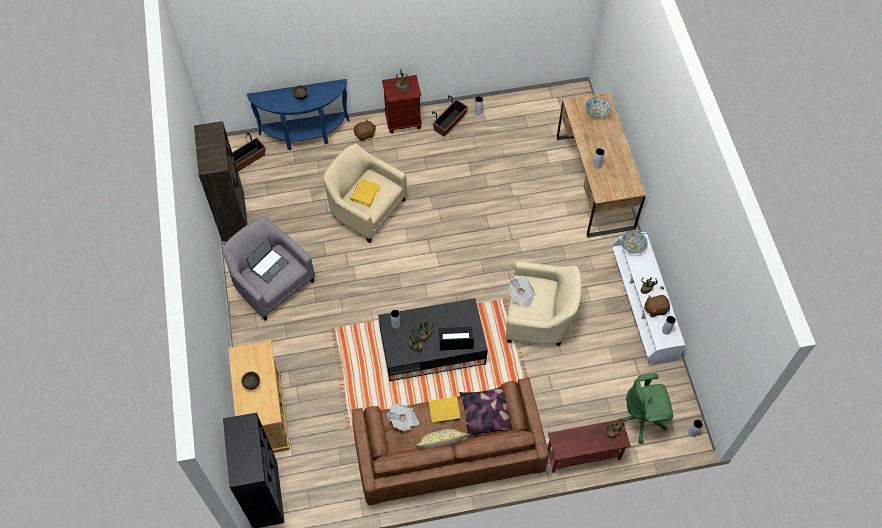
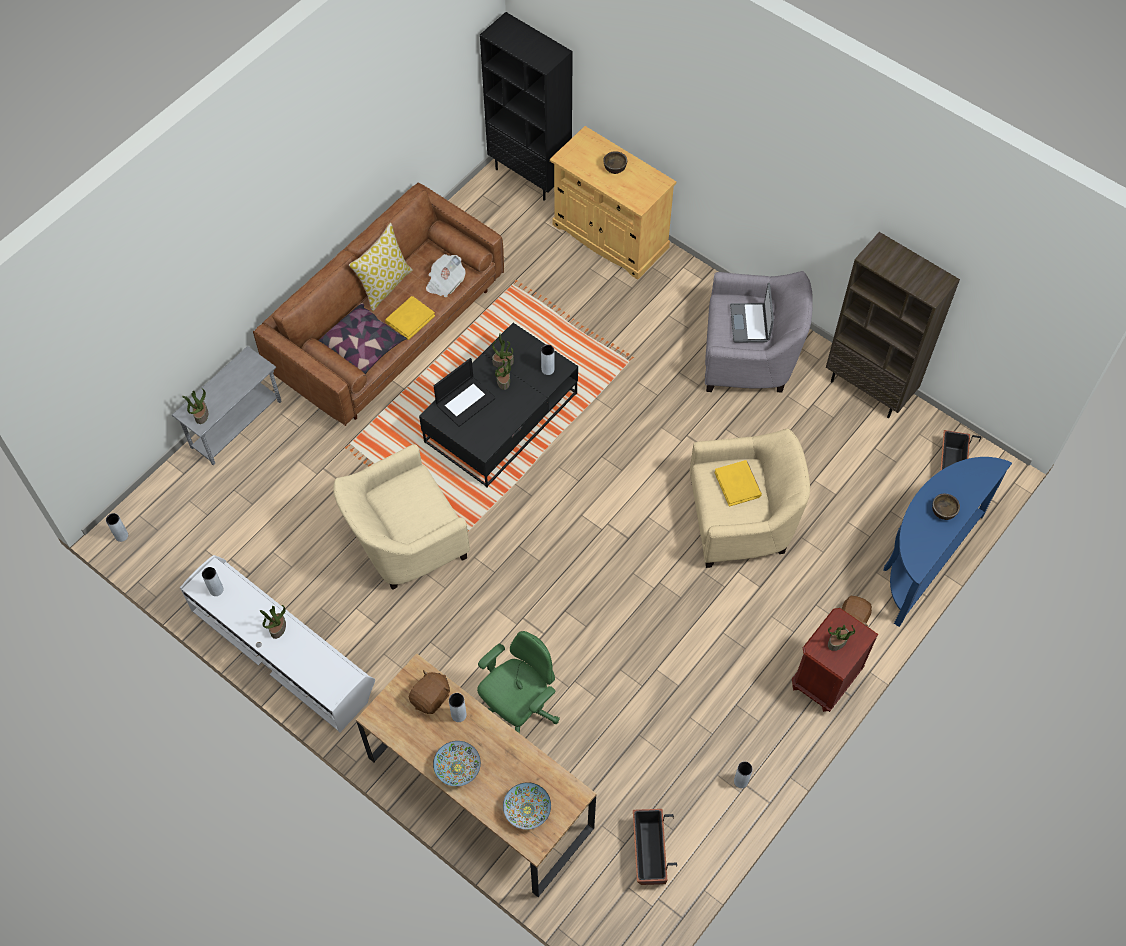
camera: 140 degrees right, 0 degrees up
planter [432,96,468,136] -> planter moved to [633,809,677,885]
newspaper [508,277,536,308] -> none
brown side table [547,419,631,473] -> grey side table [172,346,281,465]
green office chair [618,373,673,444] -> green office chair moved to [477,631,559,734]
bowl [621,231,647,254] -> bowl moved to [433,741,481,786]
brown plush toy [644,295,670,317] -> brown plush toy moved to [409,670,450,714]

